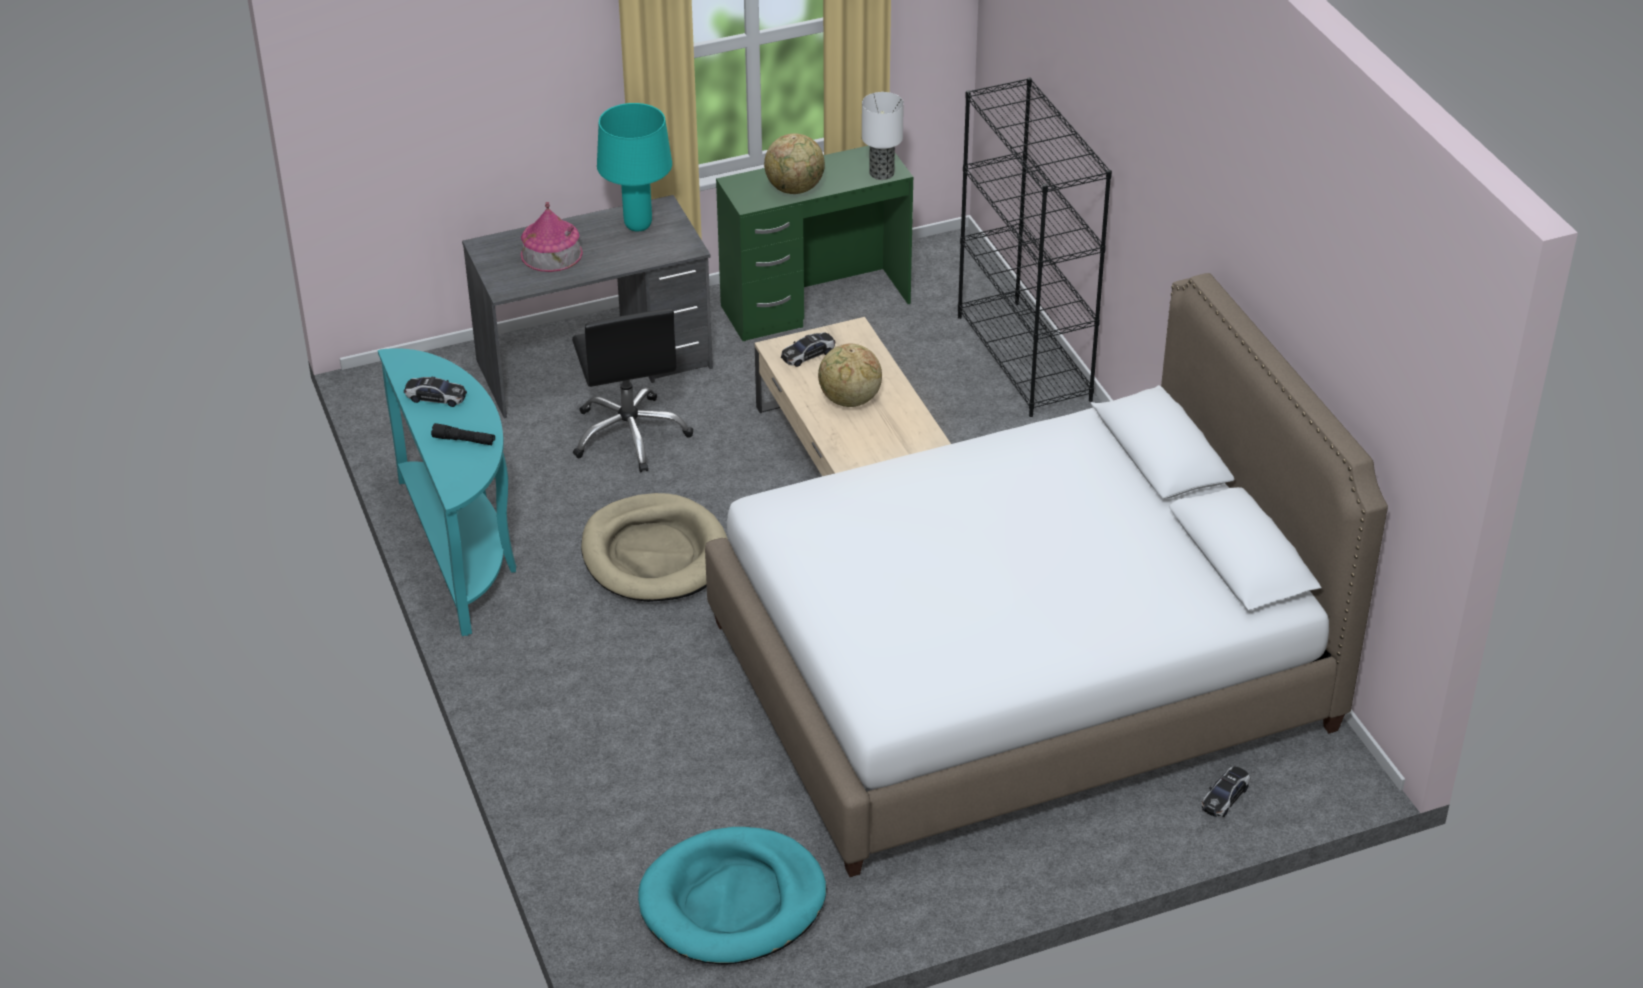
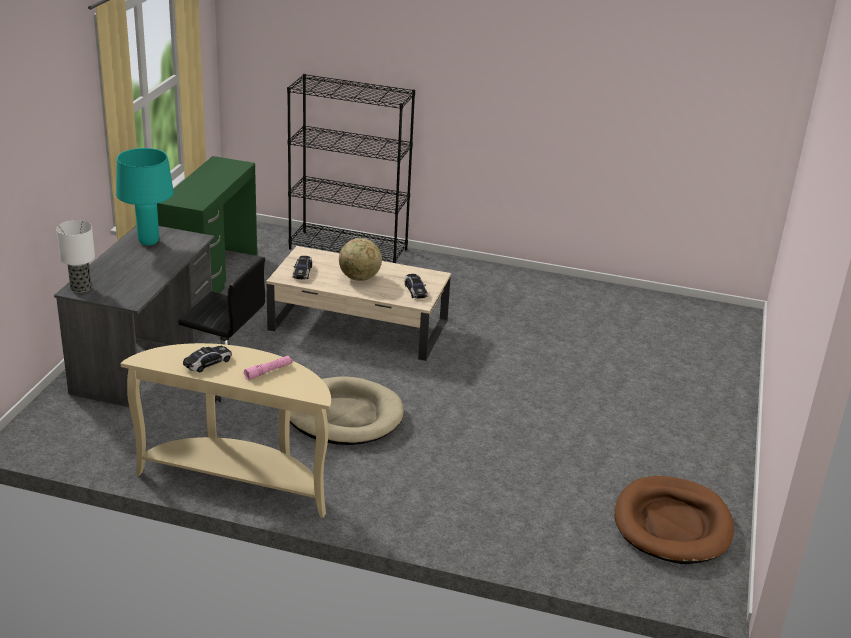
camera: 55 degrees left, 10 degrees down
turquoise console table [378,348,516,636] -> beige console table [120,343,331,518]
black flashlight [431,423,495,445] -> pink flashlight [244,356,293,380]
toy house [521,202,583,272] -> none
turquoise dog bed [638,827,826,964] -> brown dog bed [615,476,734,564]
white bed [705,273,1388,877] -> none
globe [764,133,825,194] -> none
table lamp [862,92,904,180] -> table lamp moved to [56,220,95,293]
toy car [1201,766,1250,817] -> toy car moved to [405,274,428,298]

